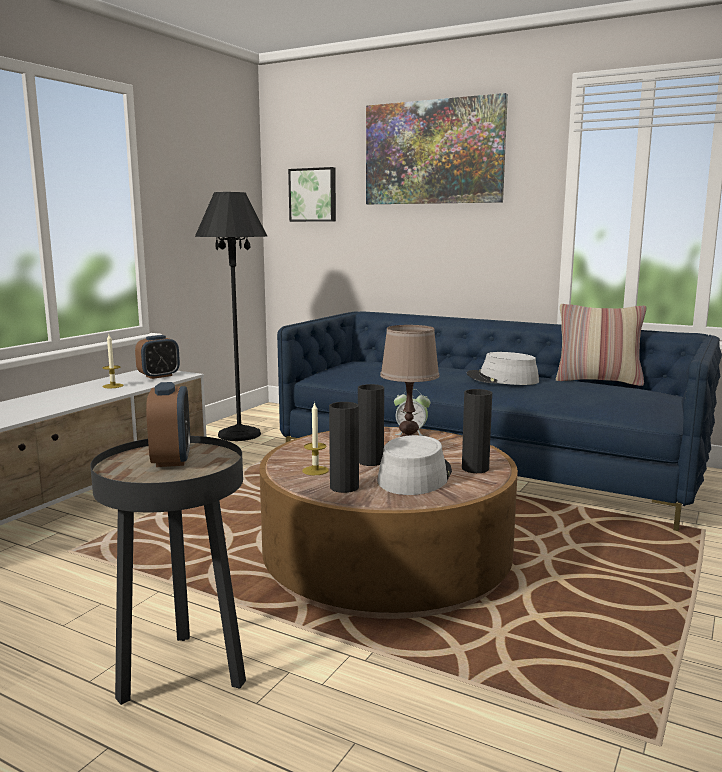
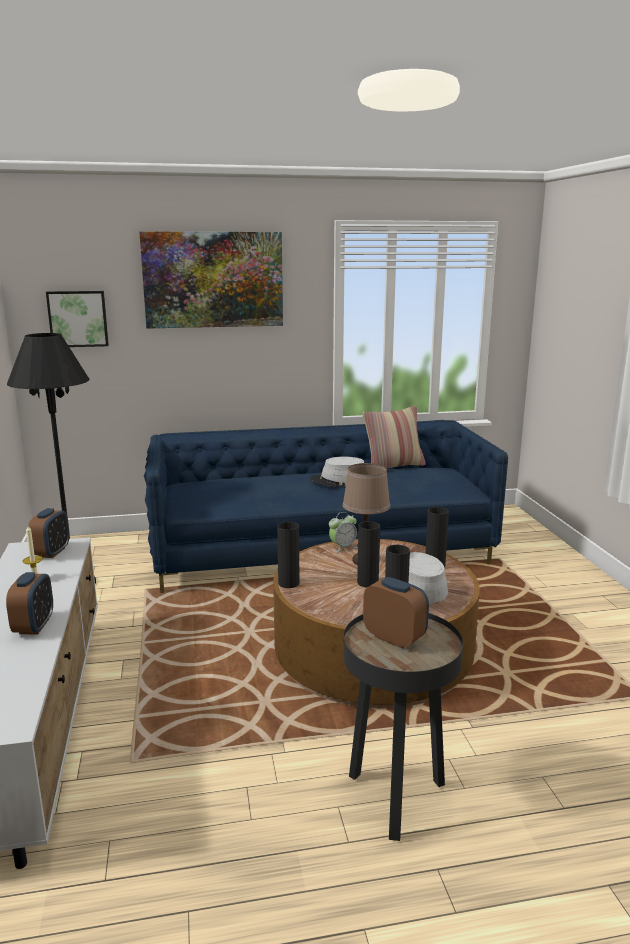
camera: 40 degrees left, 5 degrees up
candle [302,402,329,475] -> none
none -> alarm clock [6,572,53,634]
none -> black vase [277,522,300,588]

